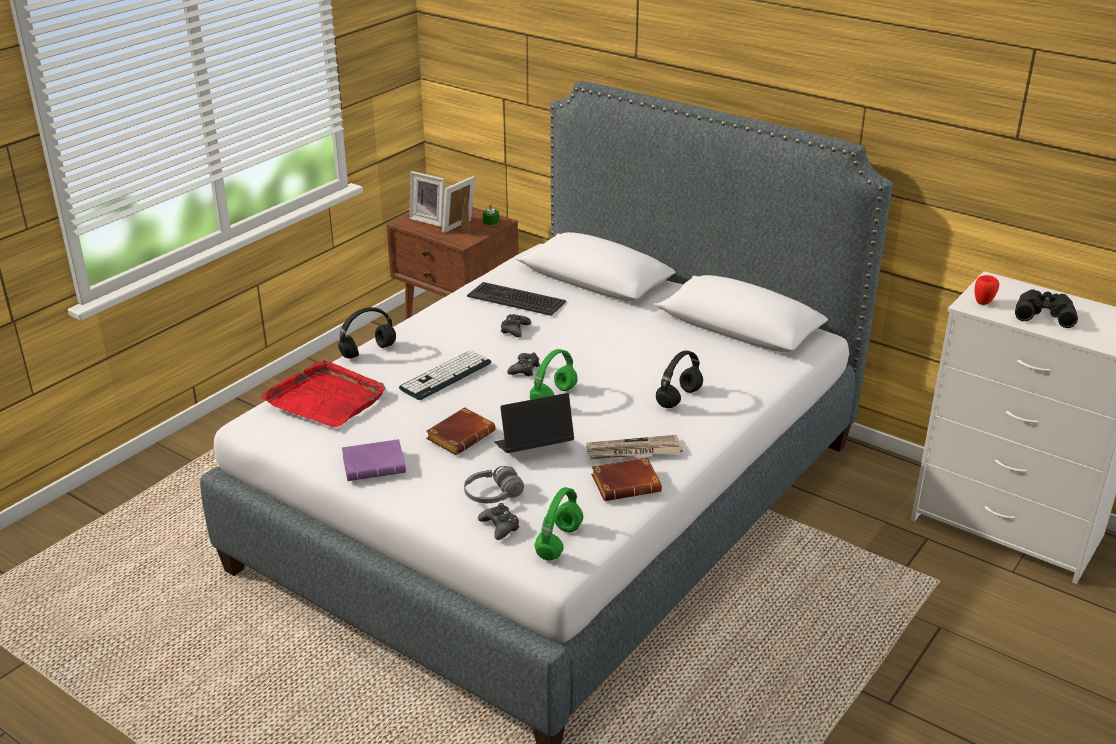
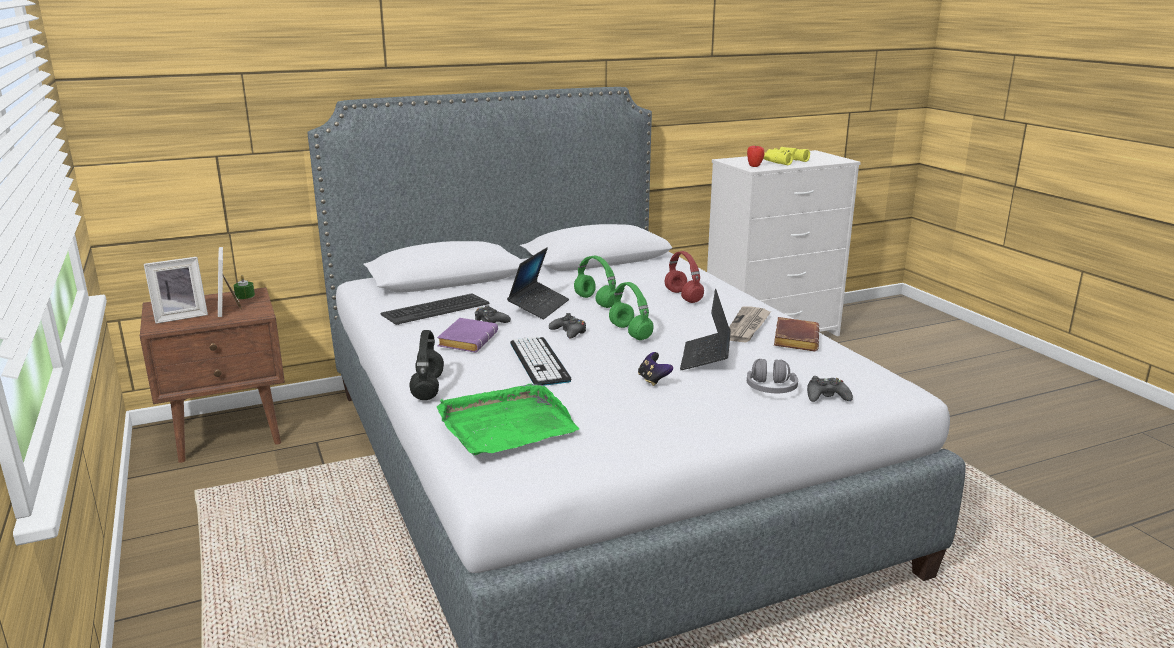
camera: 60 degrees left, 10 degrees down
red tray [261,360,386,427] -> green tray [437,384,579,456]
purple book [342,439,406,481] -> purple book moved to [437,318,498,352]
brown book [426,407,496,455] -> game controller [638,352,673,386]
green headphones [535,487,583,561] -> green headphones moved to [574,256,616,308]
black headphones [656,350,703,408] -> red headphones [665,251,704,303]
black binoculars [1015,289,1078,328] -> yellow binoculars [763,147,810,165]
none -> laptop [507,247,569,319]

